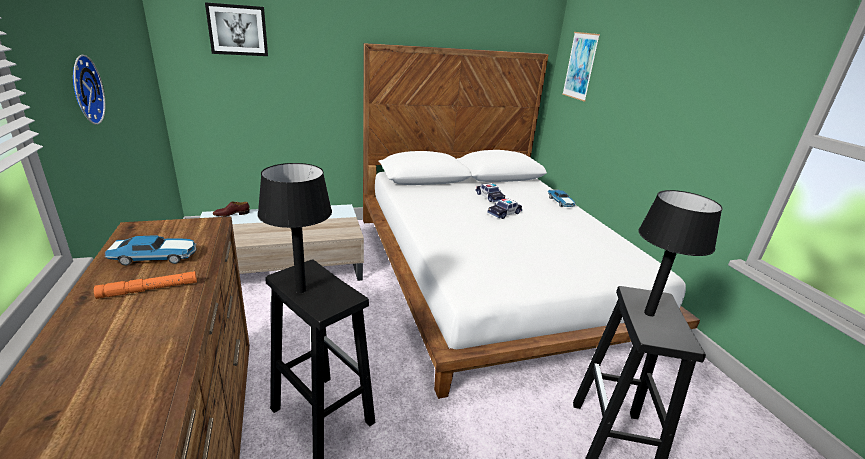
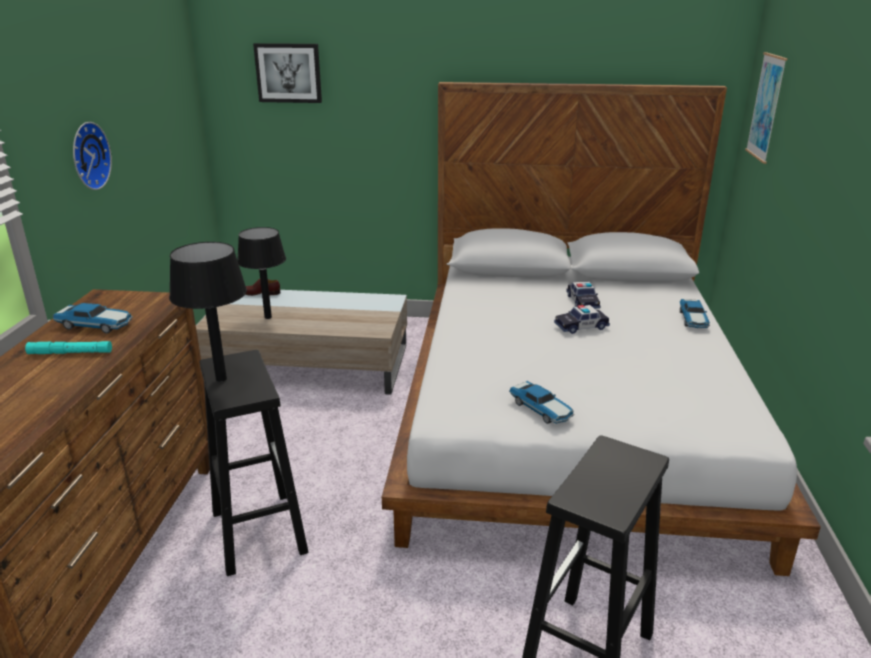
camera: 25 degrees right, 0 degrees up
orange flashlight [94,271,197,299] -> turquoise flashlight [25,341,112,354]
black table lamp [638,190,723,317] -> black table lamp moved to [237,227,286,319]
none -> toy car [509,381,575,424]

